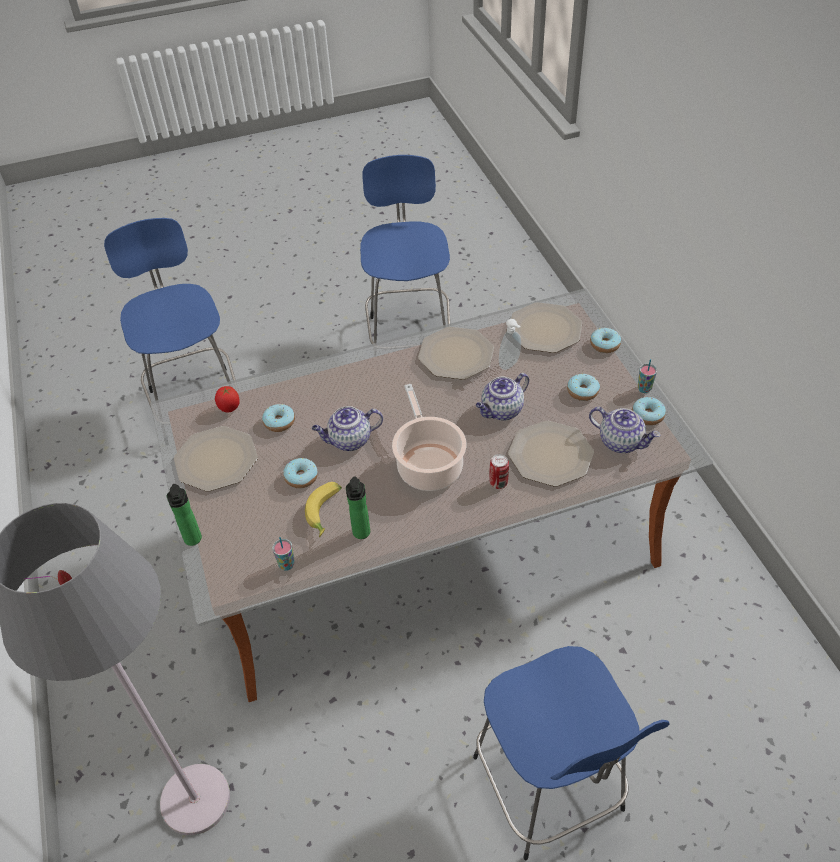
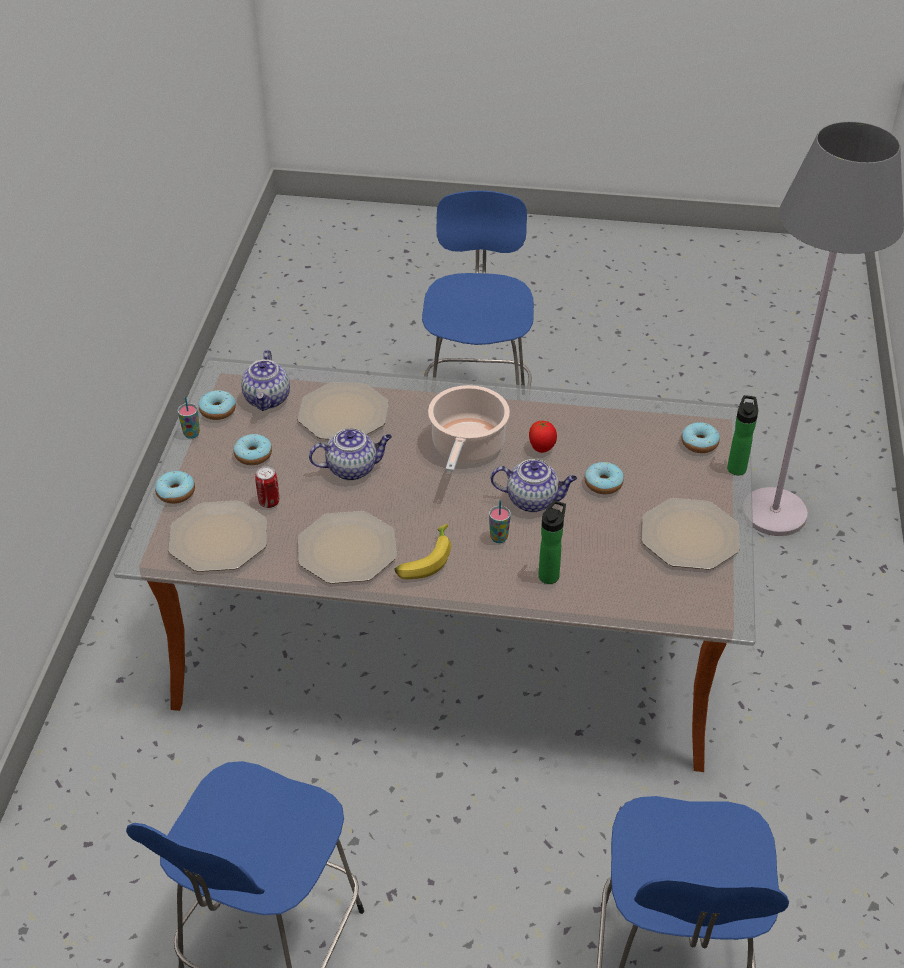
camera: 155 degrees left, 5 degrees down
tomato [215,386,239,412] -> tomato moved to [529,420,557,453]
donut [262,404,295,432] -> donut moved to [681,422,720,453]
cup [272,537,295,571] -> cup moved to [489,500,511,543]
banana [305,482,342,537] -> banana moved to [394,524,451,579]
bottle [346,476,370,539] -> bottle moved to [538,500,566,584]
can [489,454,509,489] -> can moved to [255,466,279,508]
soap dispenser [499,319,521,370] -> none
teapot [589,407,660,453] -> teapot turned 150 degrees counterclockwise [241,350,290,411]

